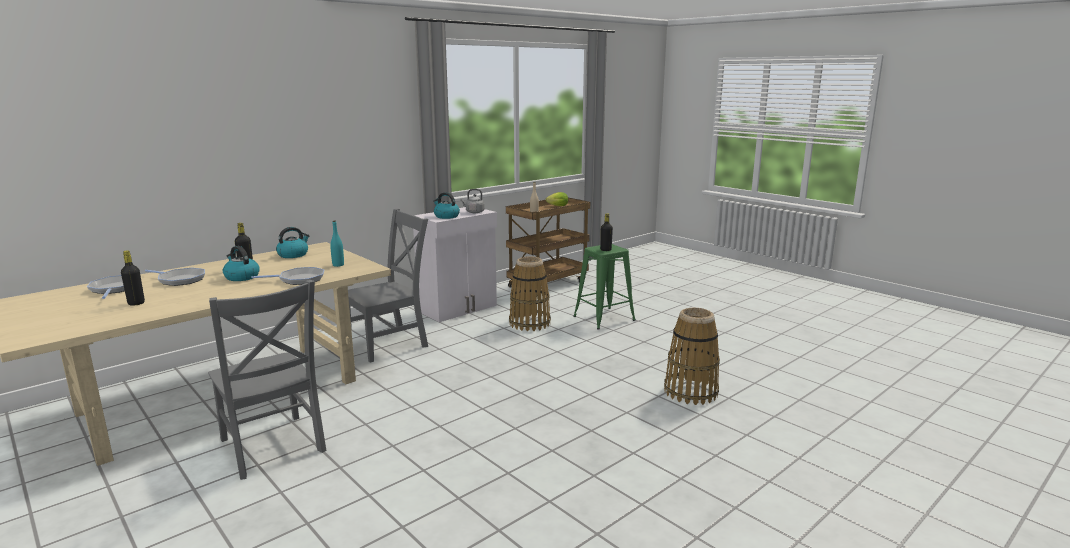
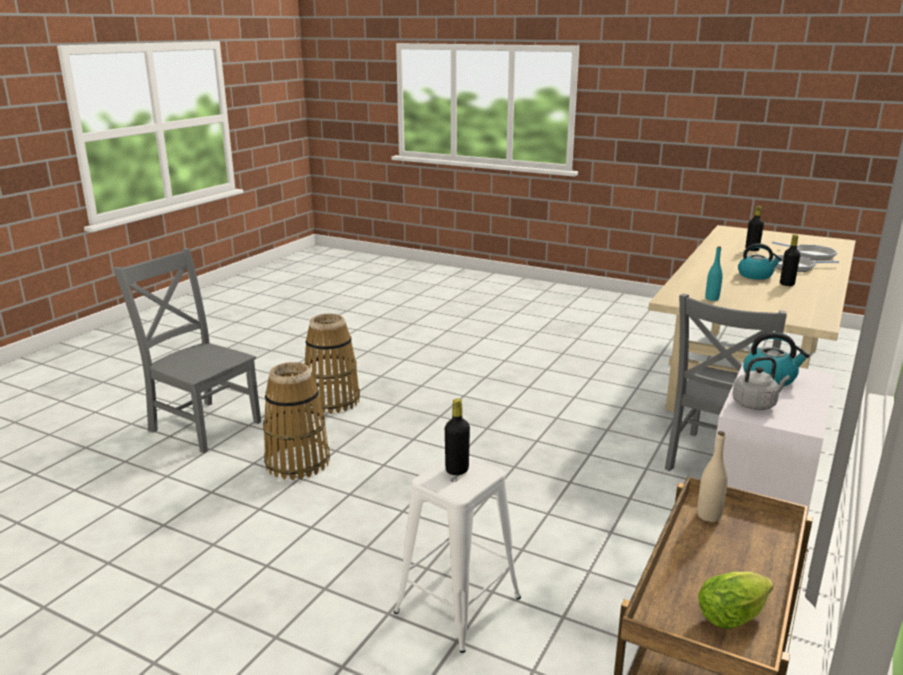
camera: 160 degrees right, 5 degrees up
grey chair [208,280,326,480] -> grey chair moved to [113,248,261,453]
frying pan [252,267,324,285] -> none
kettle [276,227,310,258] -> none
basket [509,256,551,331] -> basket moved to [304,314,360,414]
green stool [573,244,636,329] -> white stool [394,457,521,653]

